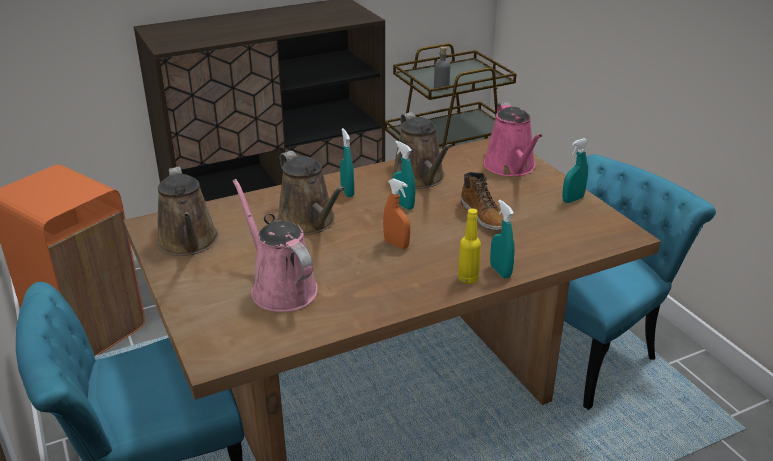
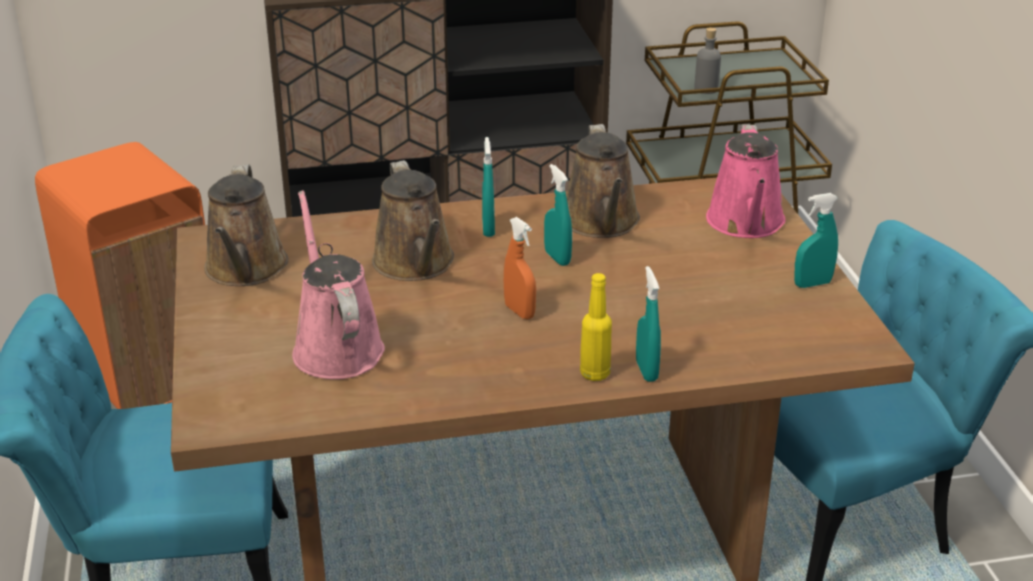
camera: 15 degrees right, 0 degrees up
boot [461,172,503,230] -> none

